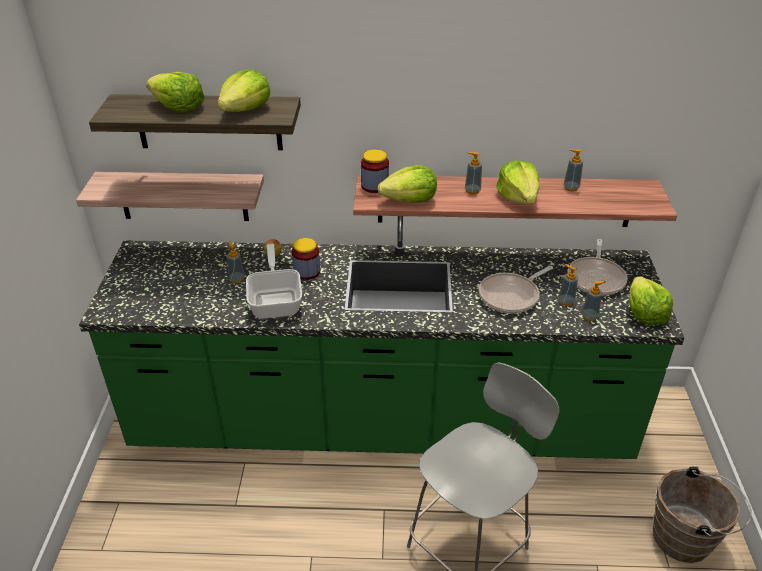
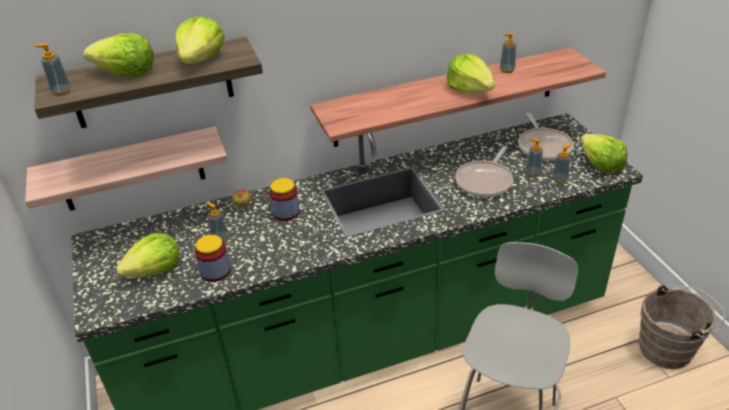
camera: 20 degrees left, 0 degrees up
frying pan [246,243,302,319] -> none
jar [361,149,389,193] -> jar moved to [195,235,231,282]
lettuce [378,165,437,203] -> lettuce moved to [116,233,180,277]
soap dispenser [465,152,482,194] -> soap dispenser moved to [34,43,71,96]

